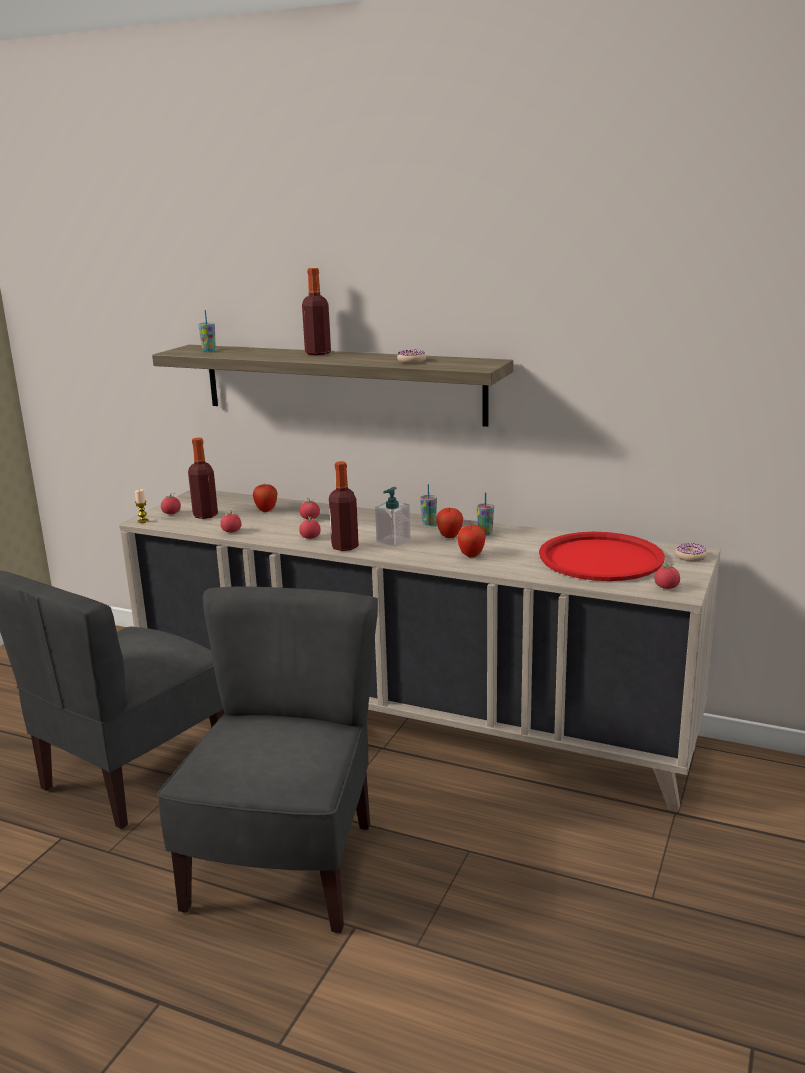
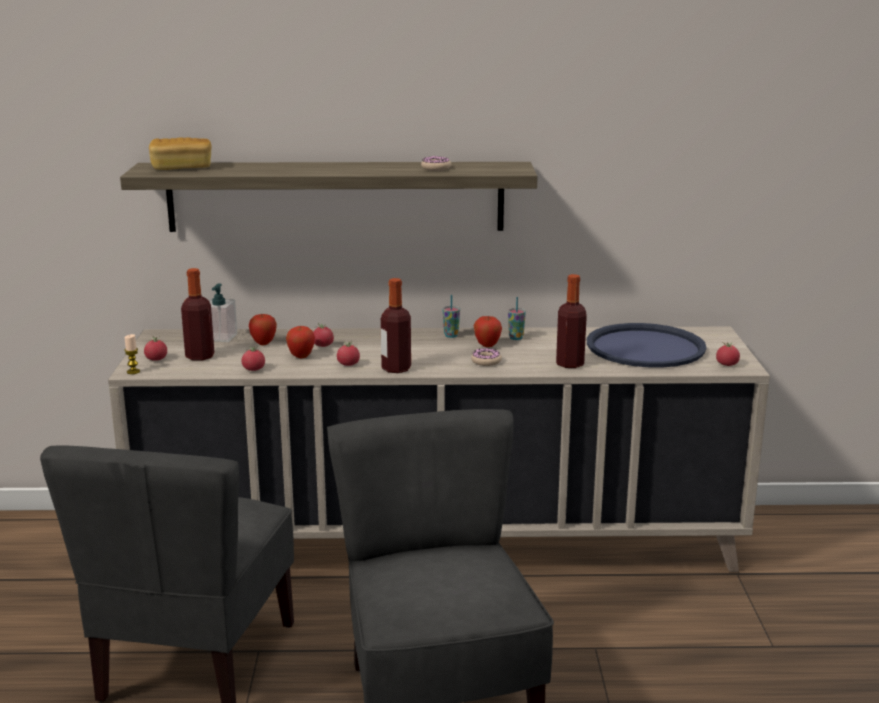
camera: 25 degrees left, 0 degrees up
cup [198,310,216,351] -> bread [149,137,212,170]
bottle [302,268,331,355] -> bottle moved to [556,274,587,368]
soap dispenser [375,487,410,546] -> soap dispenser moved to [209,283,237,342]
apple [457,525,486,557] -> apple moved to [286,326,315,358]
red tray [539,532,665,581] -> blue tray [587,323,707,367]
donut [675,543,707,561] -> donut moved to [471,348,502,366]

